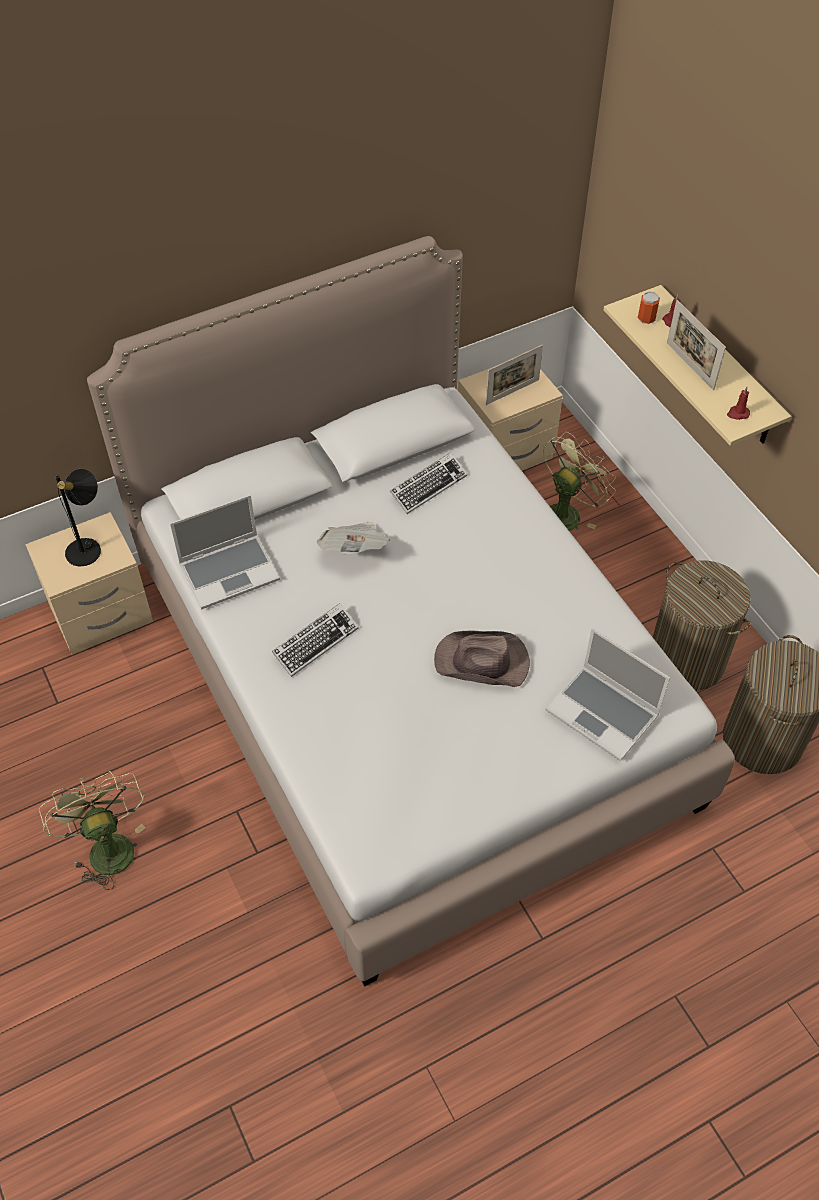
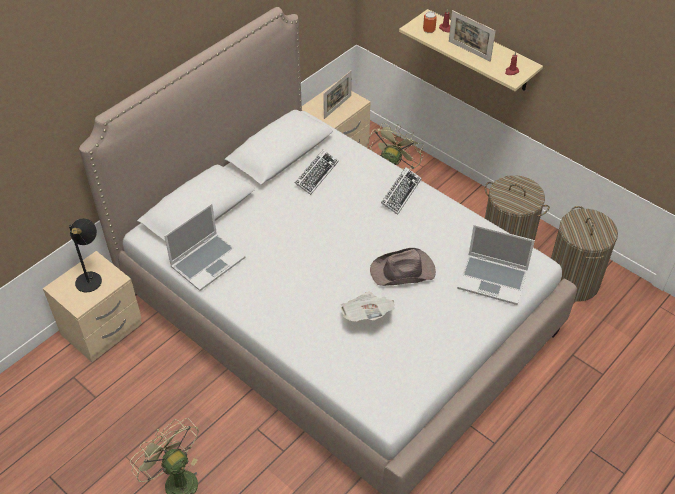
camera: 20 degrees left, 5 degrees down
keyboard [272,603,359,677] -> keyboard moved to [381,167,422,215]
newspaper [316,522,390,555] -> newspaper moved to [341,292,395,322]

